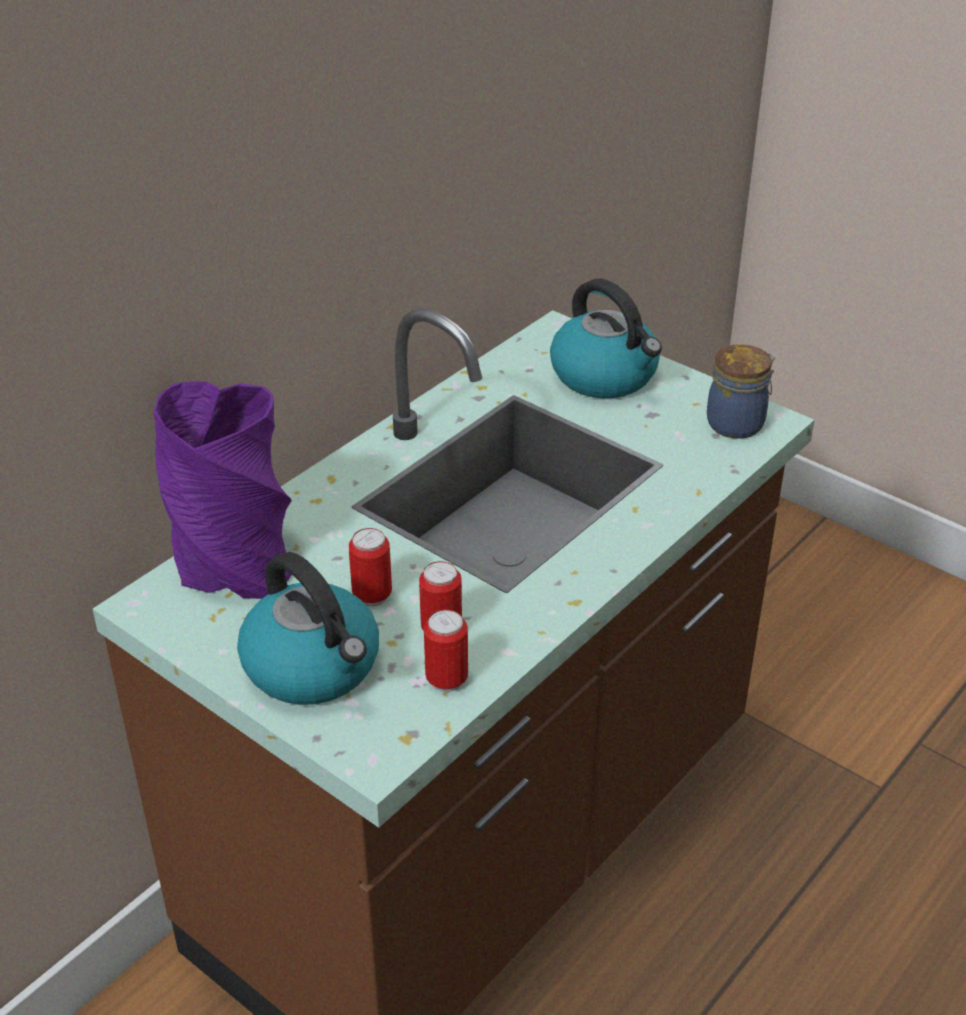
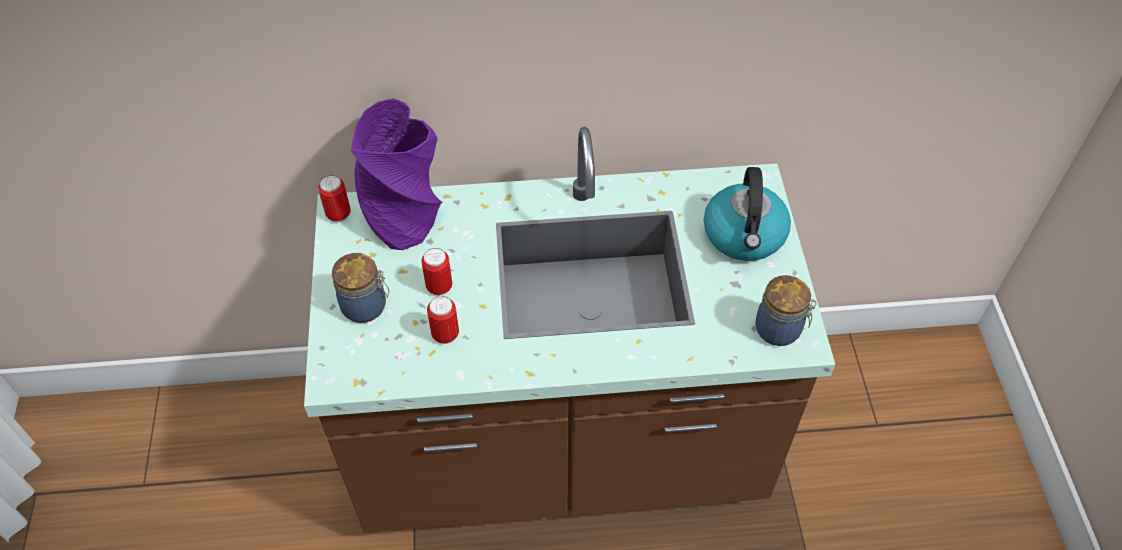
camera: 45 degrees right, 15 degrees up
kettle [237,552,379,705] -> jar [332,253,390,323]
can [424,609,468,692] -> can moved to [318,175,351,222]

